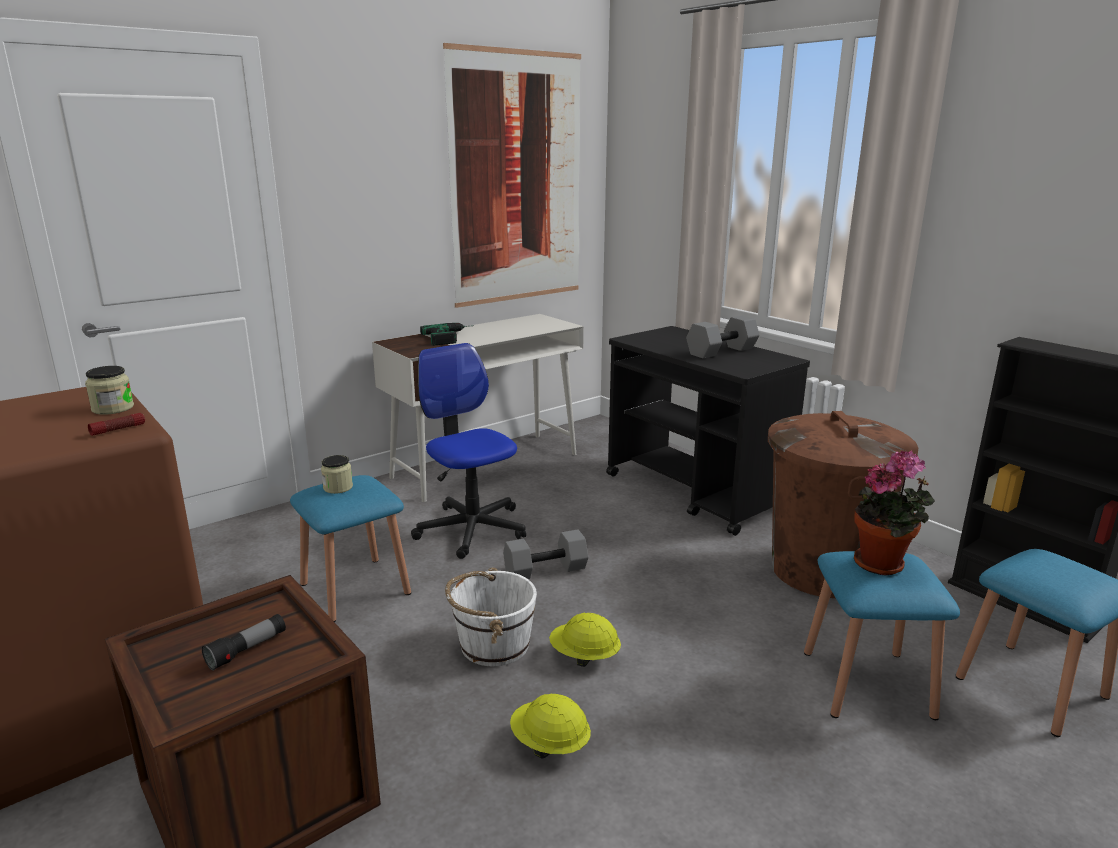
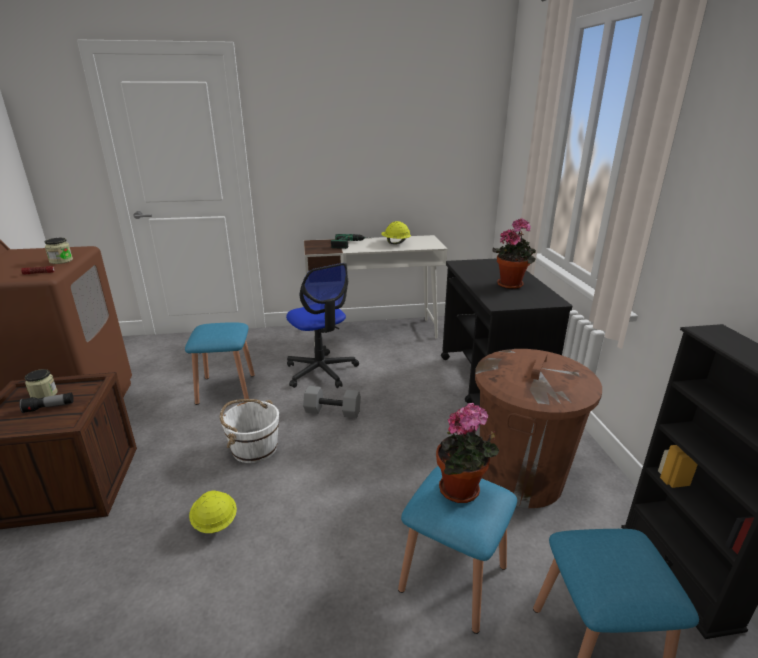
camera: 30 degrees right, 5 degrees up
jar [321,455,353,494] -> jar moved to [25,369,58,399]
office chair [411,343,526,559] -> office chair turned 150 degrees clockwise [286,263,359,388]
picture [443,43,581,308] -> none
yellow hard hat [549,613,621,667] -> yellow hard hat moved to [381,221,411,244]
grey dumbbell [686,315,759,358] -> potted plant [492,218,536,289]

